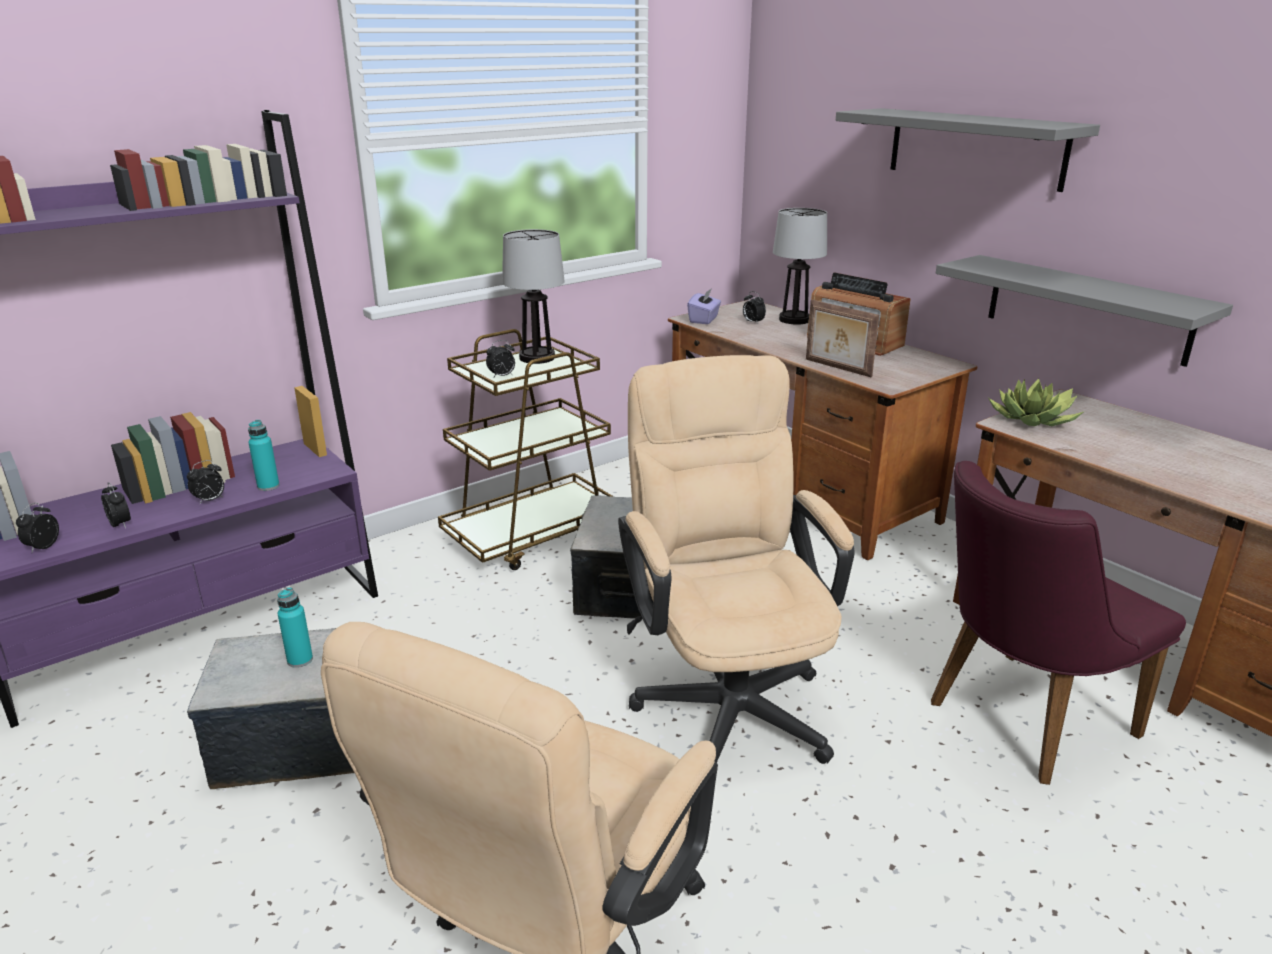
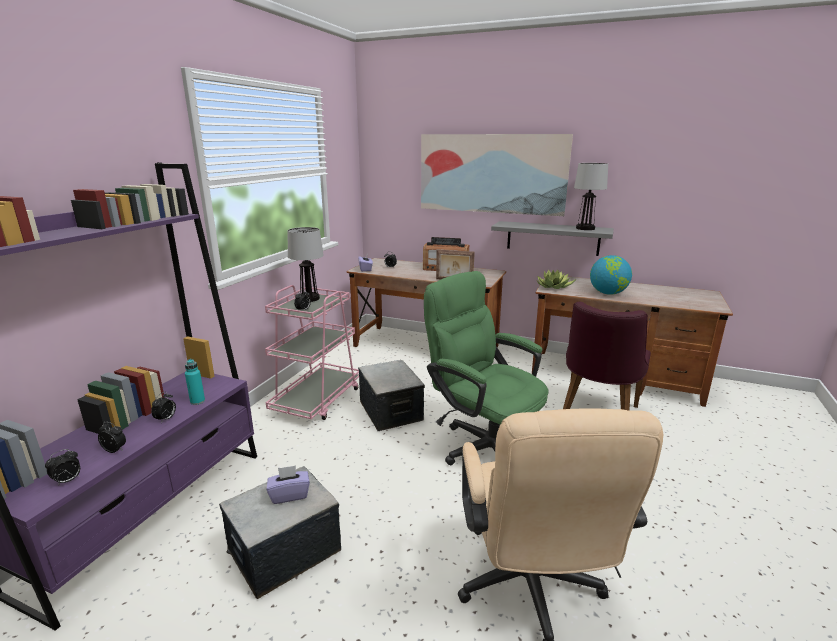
camera: 30 degrees left, 5 degrees down
alarm clock [16,502,59,553] -> alarm clock turned 120 degrees counterclockwise [45,449,80,486]
turquoise bottle [277,587,313,668] -> purple tissue box [267,465,310,504]
brown cart [438,329,614,570] -> pink cart [265,285,359,420]
beige office chair [618,355,855,764] -> green office chair [424,271,549,465]
table lamp [773,208,827,325] -> table lamp moved to [574,163,608,230]
grey shelf [836,108,1100,192] -> picture [421,134,573,216]
none -> globe [590,255,632,295]

